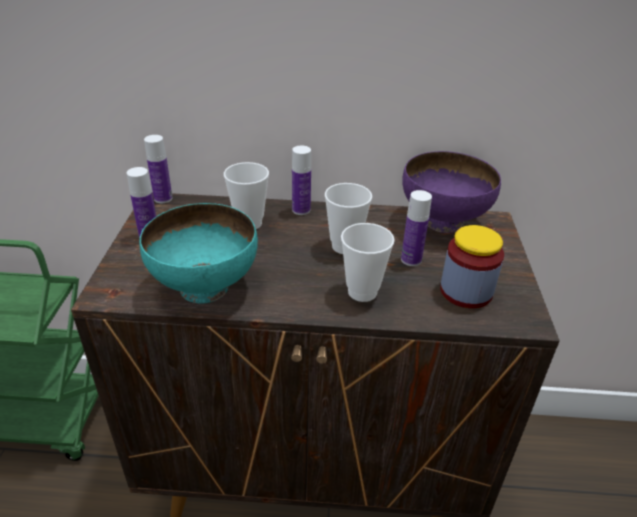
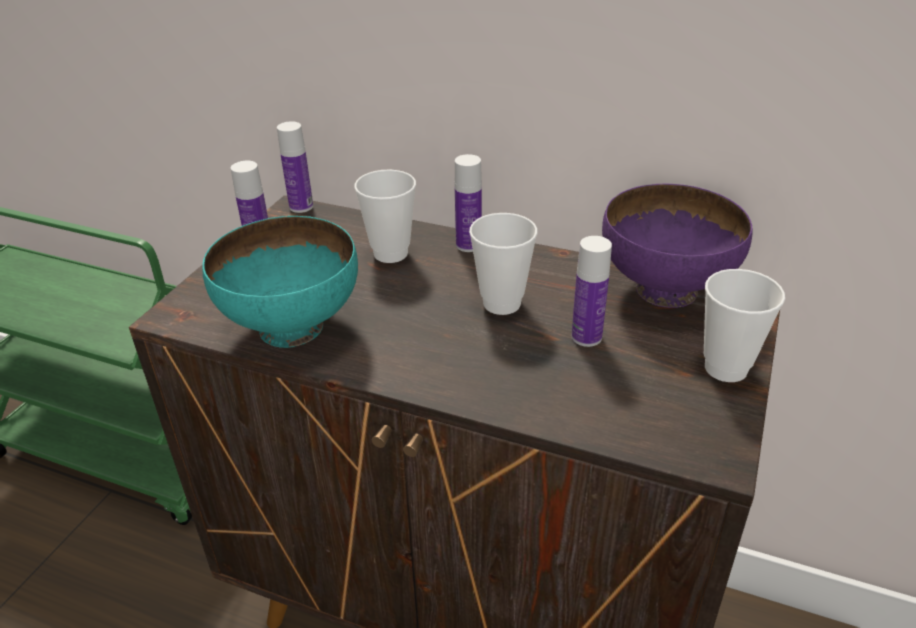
camera: 20 degrees right, 0 degrees up
cup [341,223,395,302] -> cup moved to [704,269,785,382]
jar [440,225,504,308] -> none

